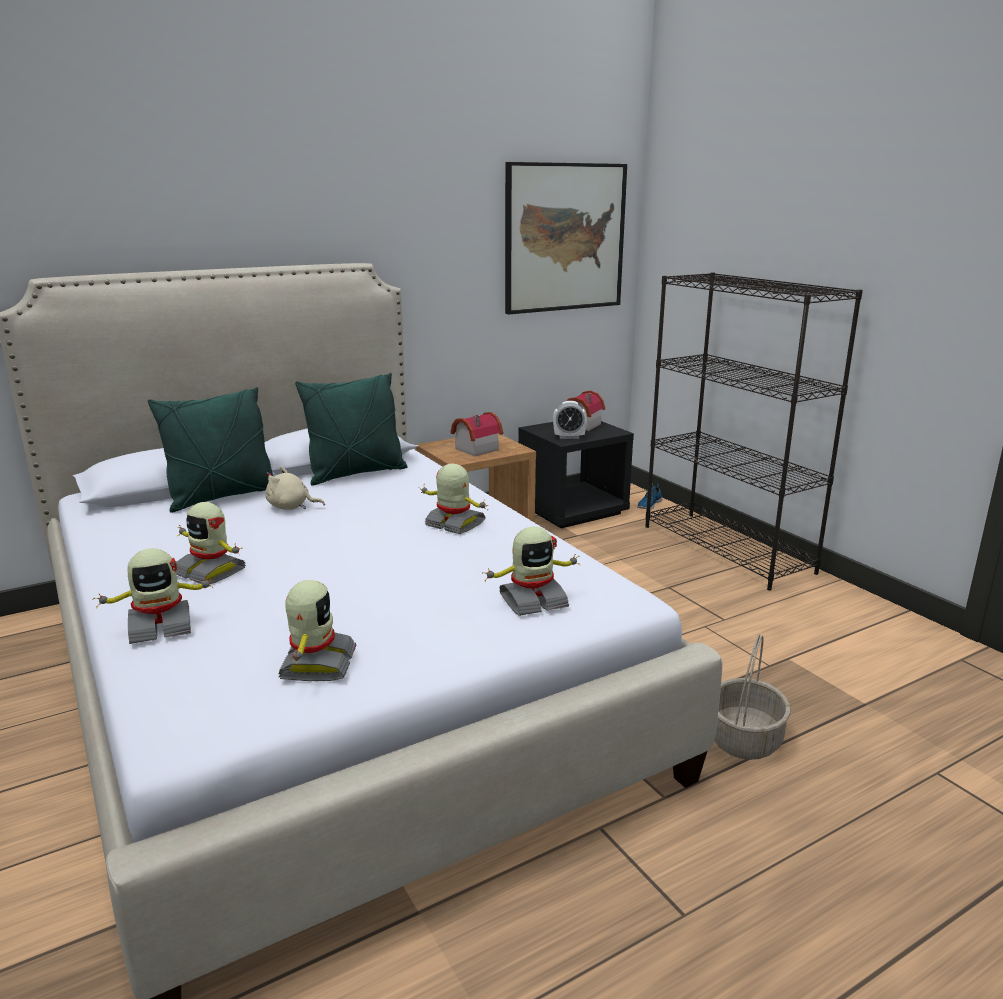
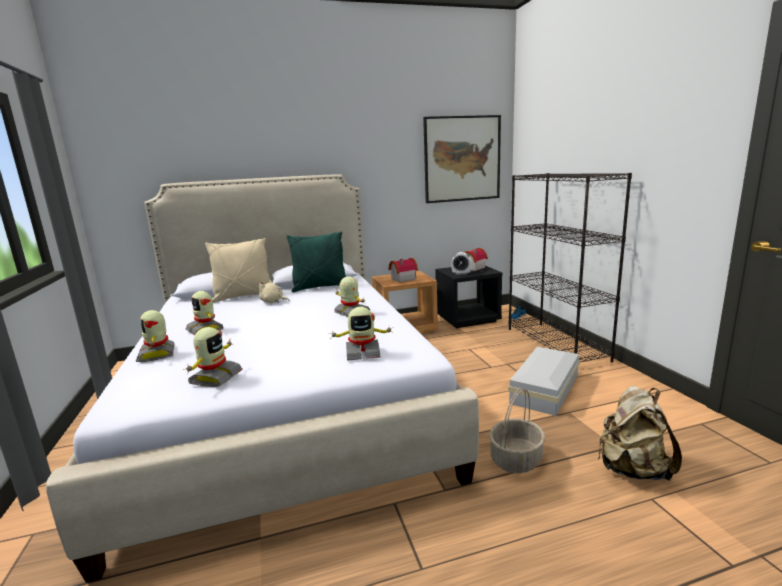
camera: 15 degrees right, 5 degrees down
toy robot [93,548,214,644] -> toy robot turned 75 degrees clockwise [136,310,175,362]
green pillow [148,387,273,513] -> beige pillow [205,238,270,303]
none -> white storage box [508,347,580,416]
none -> beige backpack [598,386,682,481]

